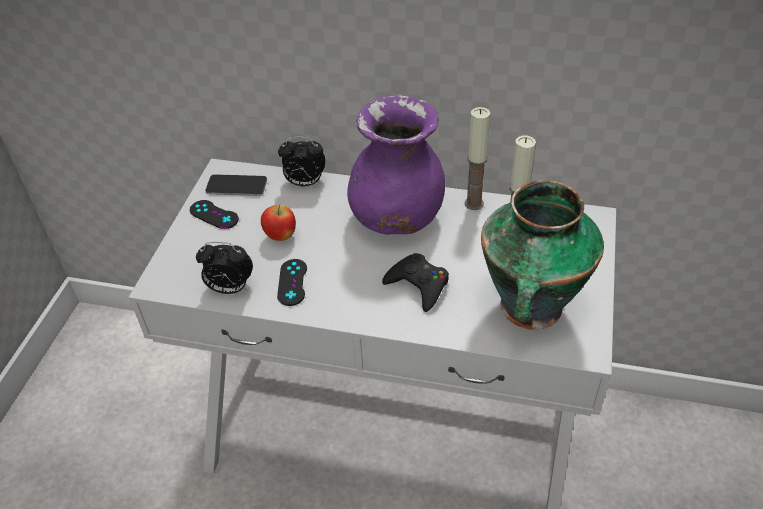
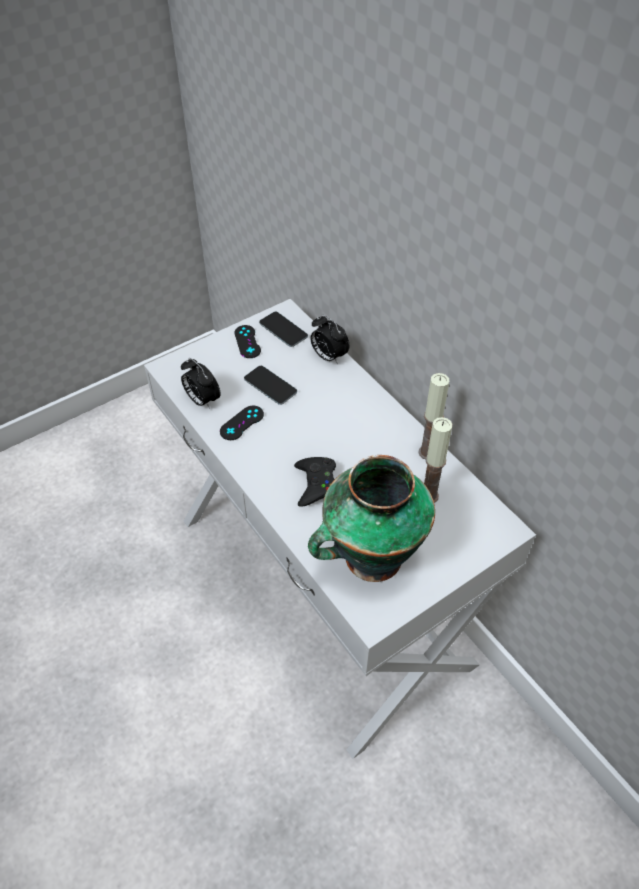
camera: 40 degrees right, 5 degrees up
apple [261,205,296,241] -> phone [244,366,297,405]
purple vase [347,95,445,234] -> none

